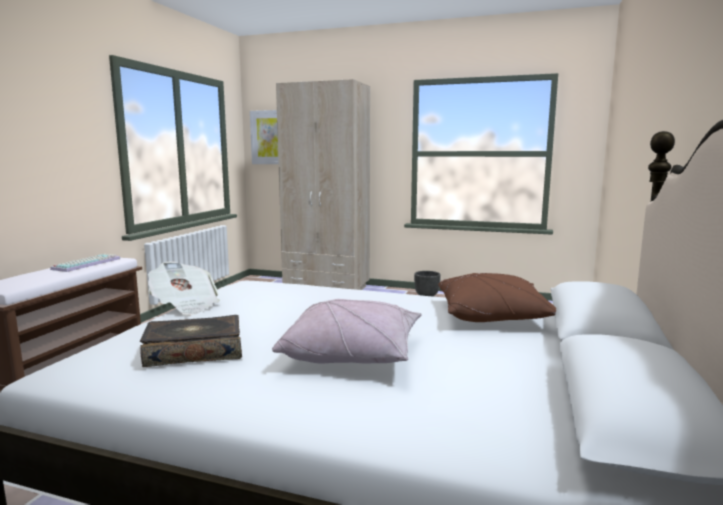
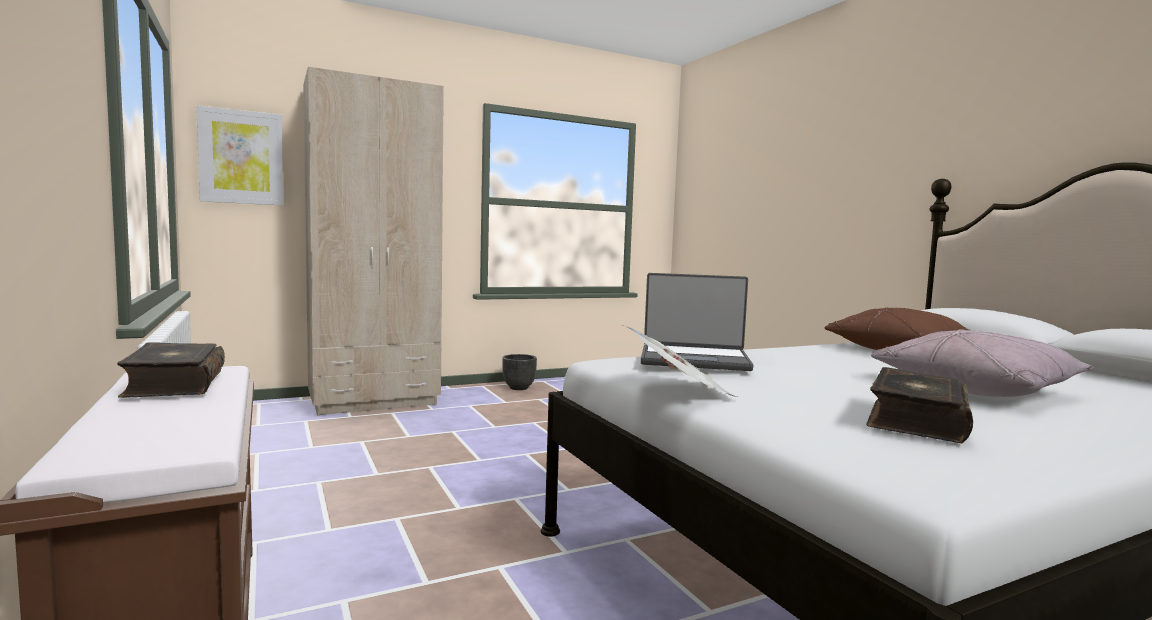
camera: 45 degrees left, 5 degrees down
keyboard [50,254,120,272] -> book [117,342,225,398]
none -> laptop [641,273,753,371]

